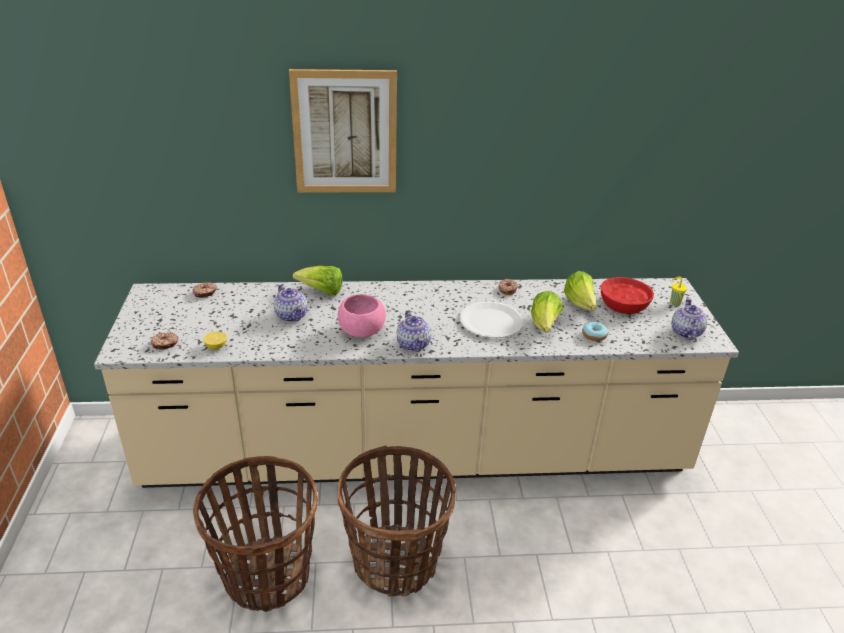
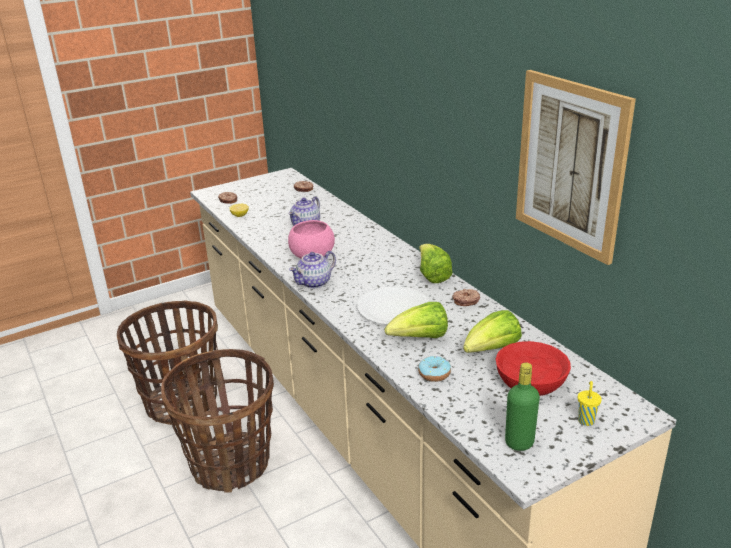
camera: 65 degrees right, 5 degrees down
picture [289,69,397,192] -> picture moved to [516,70,636,265]
lettuce [293,266,343,295] -> lettuce moved to [419,244,453,283]
teapot [671,298,707,340] -> green bottle [505,362,540,451]

